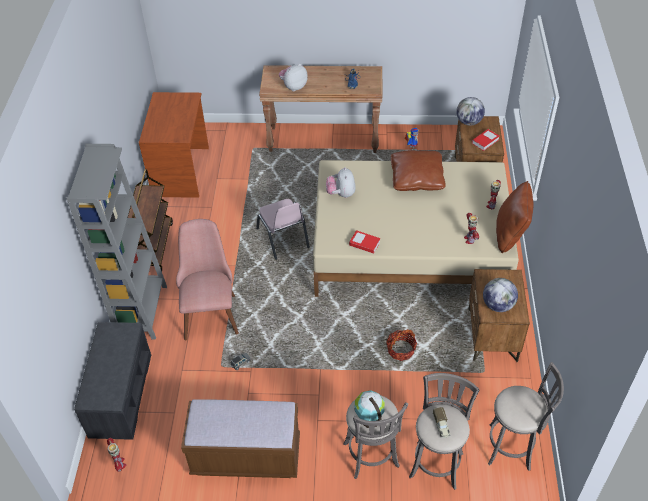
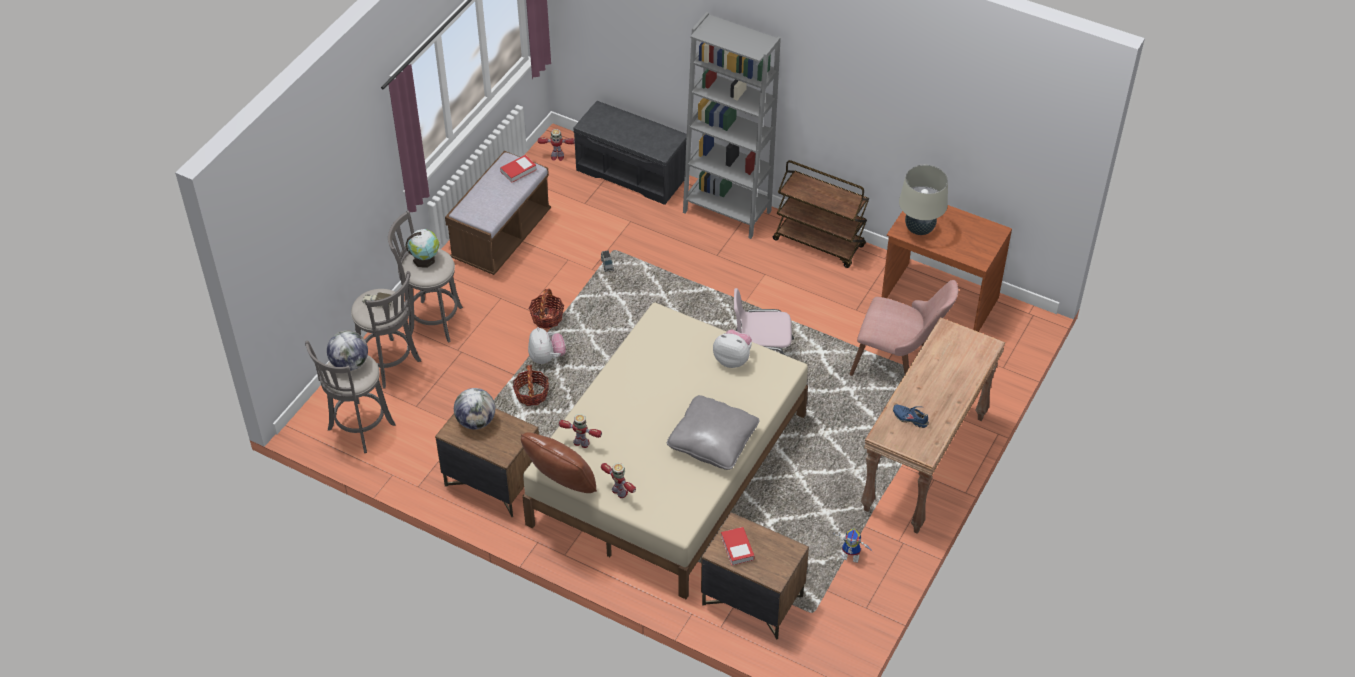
camera: 115 degrees right, 0 degrees up
pink chair [176,219,239,340] -> pink chair moved to [850,280,958,376]
plush toy [279,64,308,91] -> plush toy moved to [528,327,566,364]
book [349,230,380,254] -> book moved to [500,155,537,183]
brown pillow [391,150,446,191] -> grey pillow [667,395,760,470]
globe [456,97,485,125] -> globe moved to [327,330,368,371]
none -> basket [529,289,564,329]
none -> beige table lamp [899,165,948,235]

